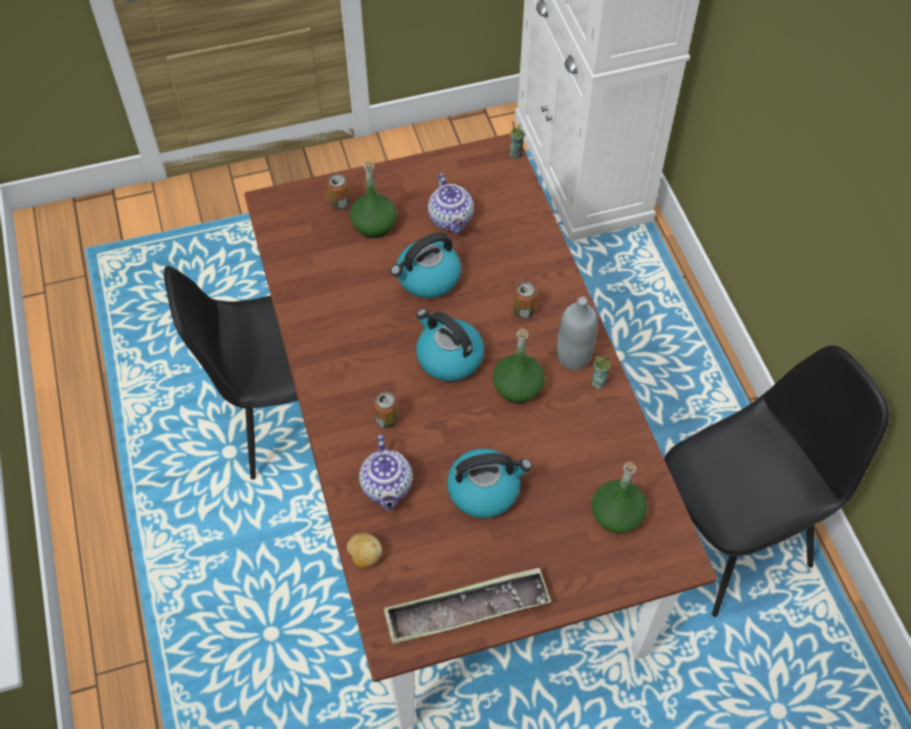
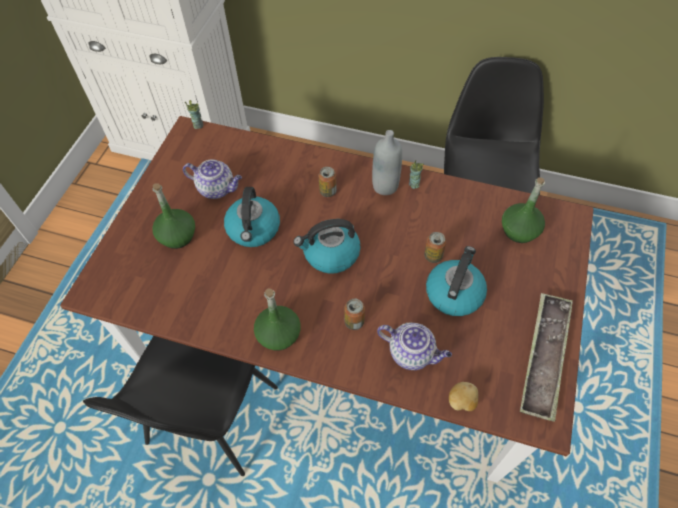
camera: 55 degrees left, 0 degrees up
can [327,174,350,210] -> can moved to [424,232,446,263]
green bottle [493,328,545,403] -> green bottle moved to [254,288,301,351]

